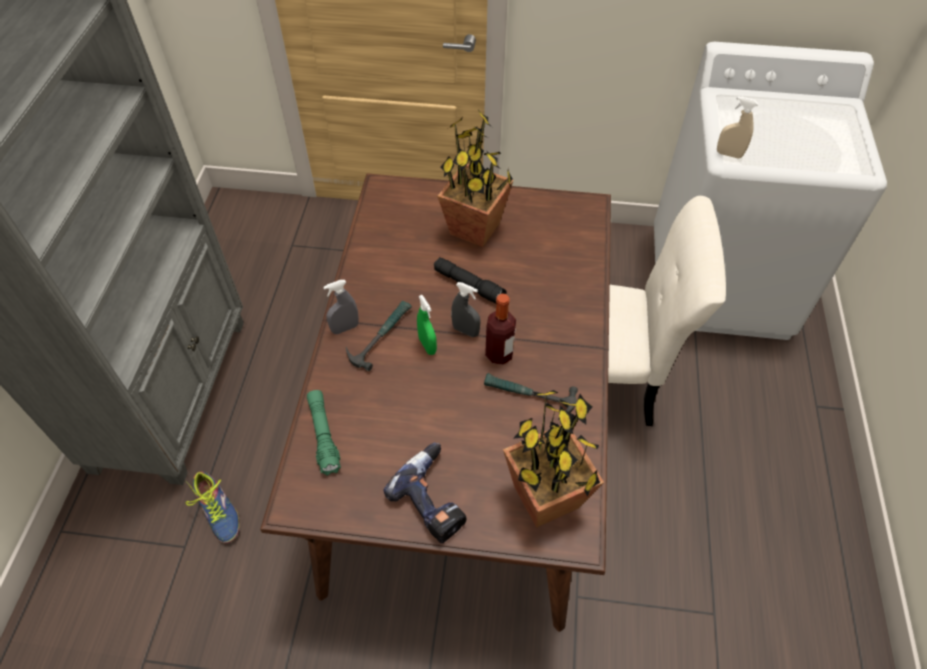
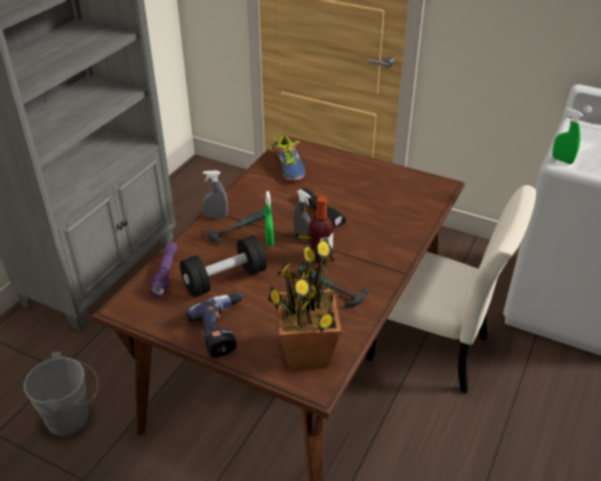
camera: 20 degrees right, 15 degrees down
shoe [185,471,239,543] -> shoe moved to [270,136,305,182]
green flashlight [307,390,341,476] -> purple flashlight [150,242,178,297]
potted plant [437,110,513,247] -> none
beige spray bottle [717,96,758,159] -> green spray bottle [552,108,583,164]
none -> grey bucket [24,352,98,436]
none -> black dumbbell [180,235,267,297]

